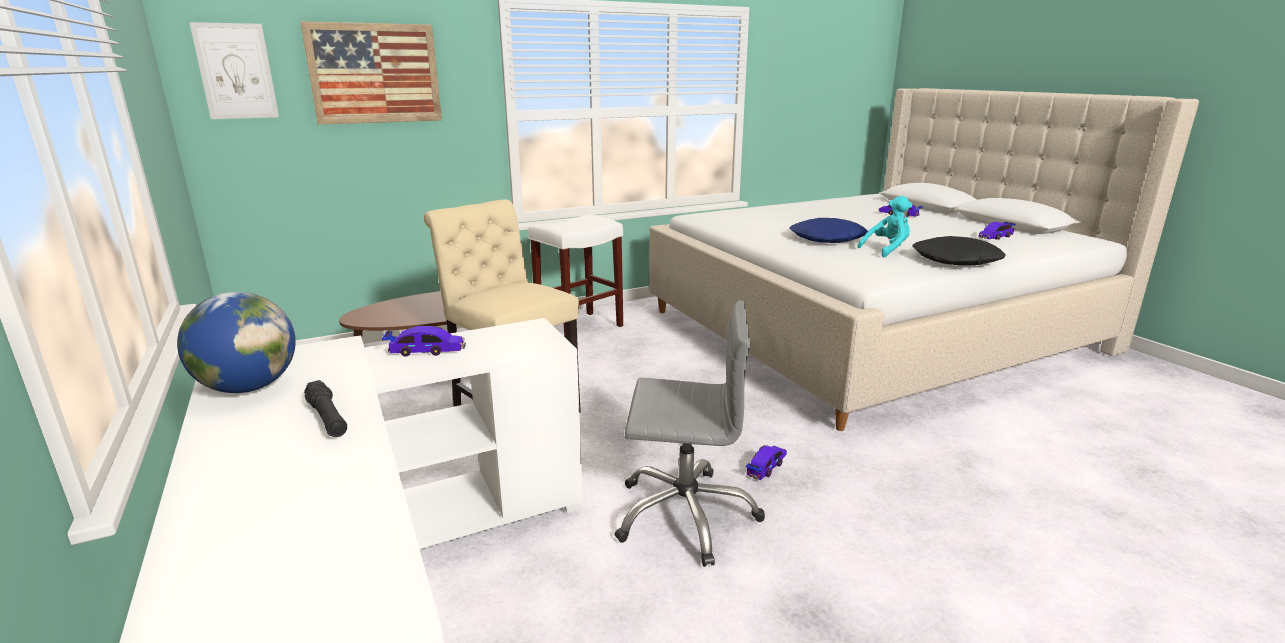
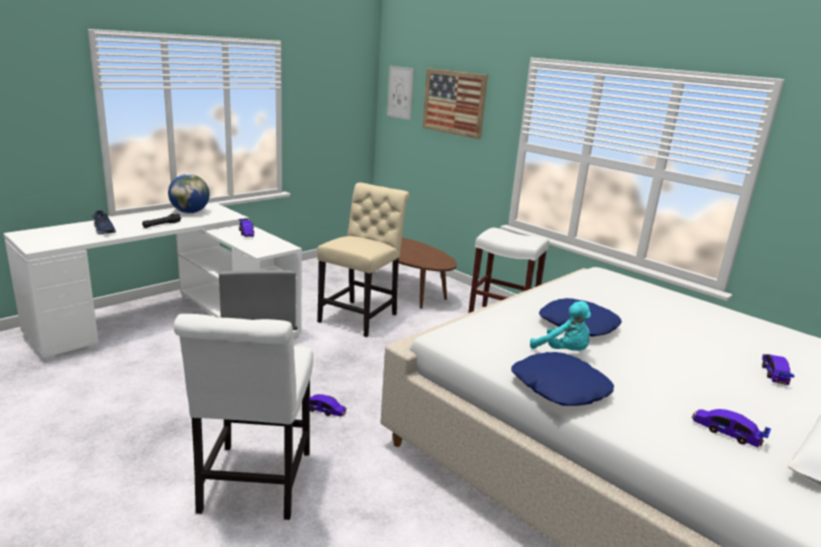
camera: 70 degrees right, 0 degrees up
black pillow [912,236,1006,266] -> blue pillow [511,352,614,406]
none -> blue shoe [92,210,116,234]
none -> white chair [174,314,313,520]

